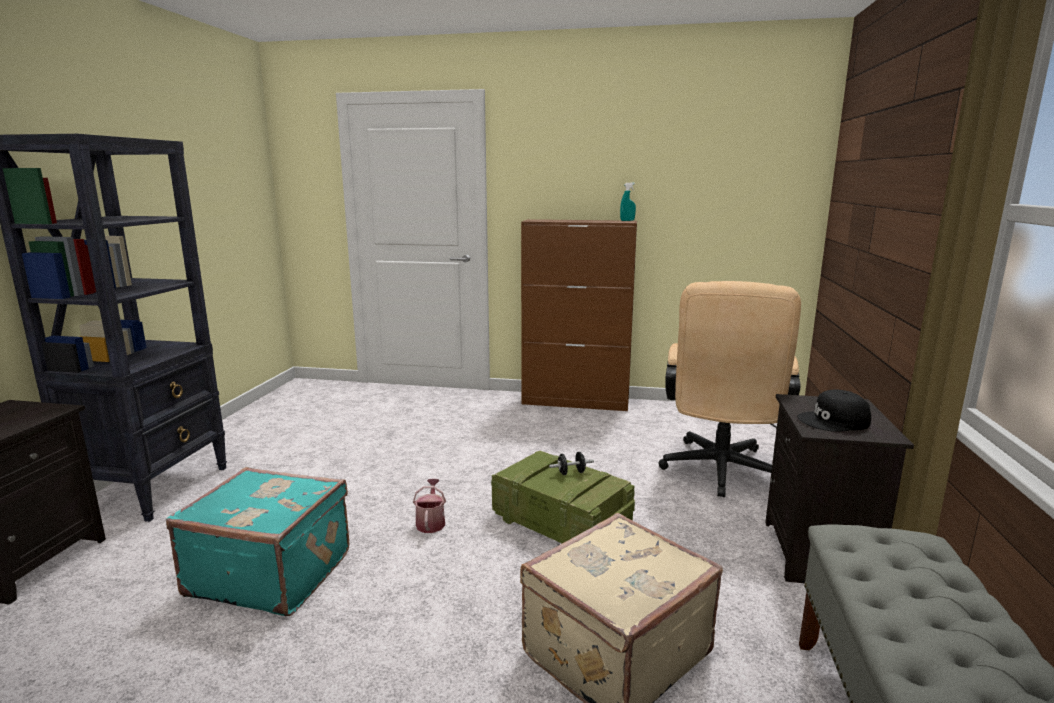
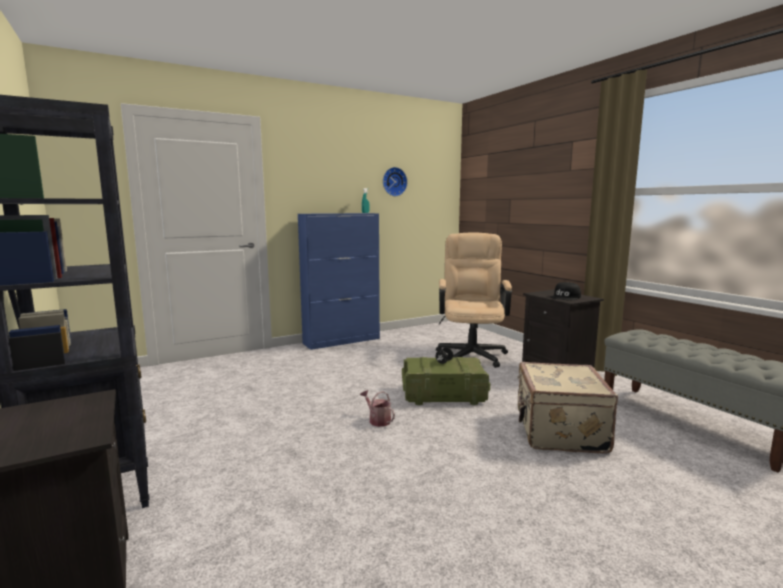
camera: 40 degrees left, 5 degrees down
turquoise suitcase [166,467,349,616] -> none
brown cabinet [521,219,637,411] -> blue cabinet [298,213,380,350]
beige office chair [658,281,801,497] -> beige office chair turned 150 degrees counterclockwise [436,233,512,368]
none -> wall clock [383,167,407,196]

